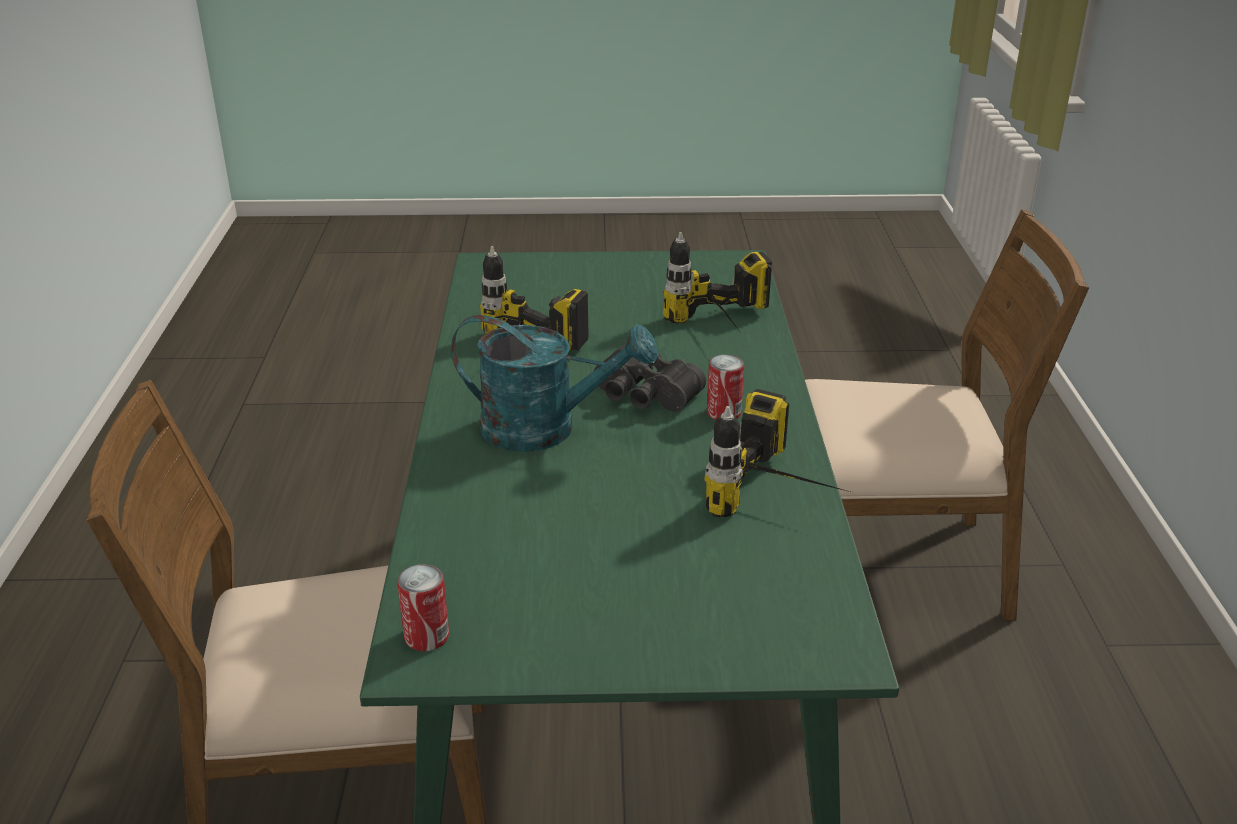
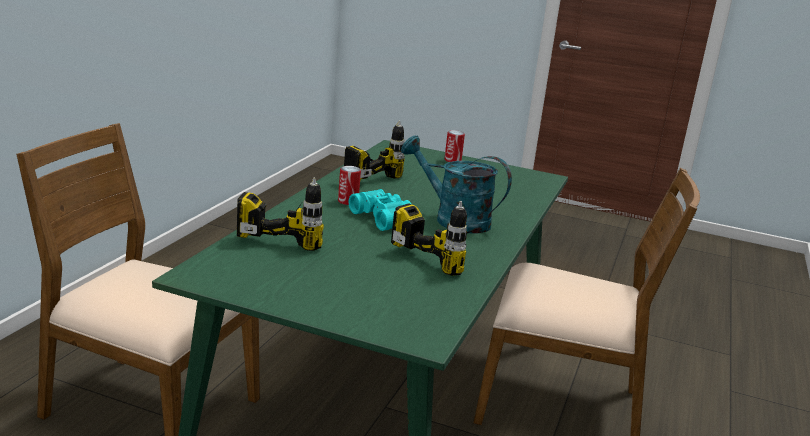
camera: 160 degrees left, 10 degrees down
can [397,564,449,651] -> can moved to [444,130,465,162]
black binoculars [594,345,706,412] -> turquoise binoculars [349,189,411,231]

